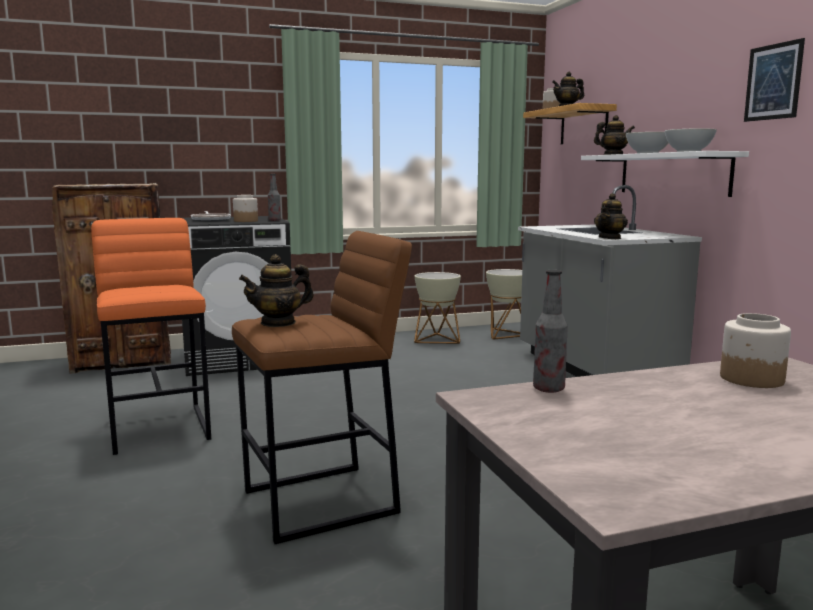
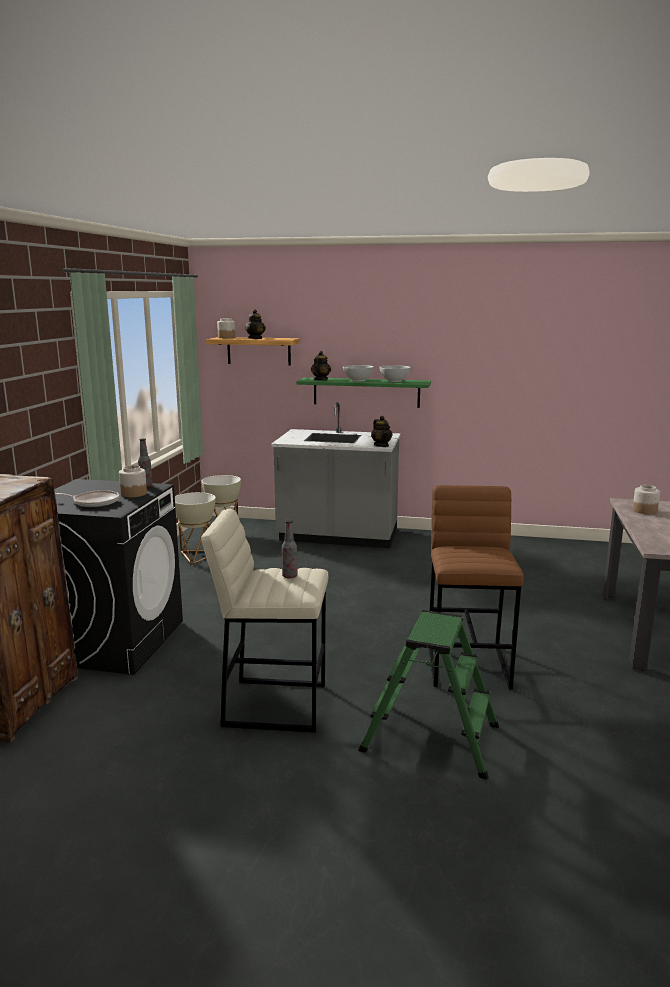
camera: 60 degrees left, 5 degrees up
orange stool [91,218,211,455] -> beige stool [201,508,328,732]
teapot [239,254,314,327] -> none
bottle [533,270,568,393] -> bottle moved to [282,520,298,578]
white shelf [581,151,749,197] -> green shelf [297,377,431,408]
picture [744,38,805,122] -> none
none -> green step ladder [358,610,499,780]

